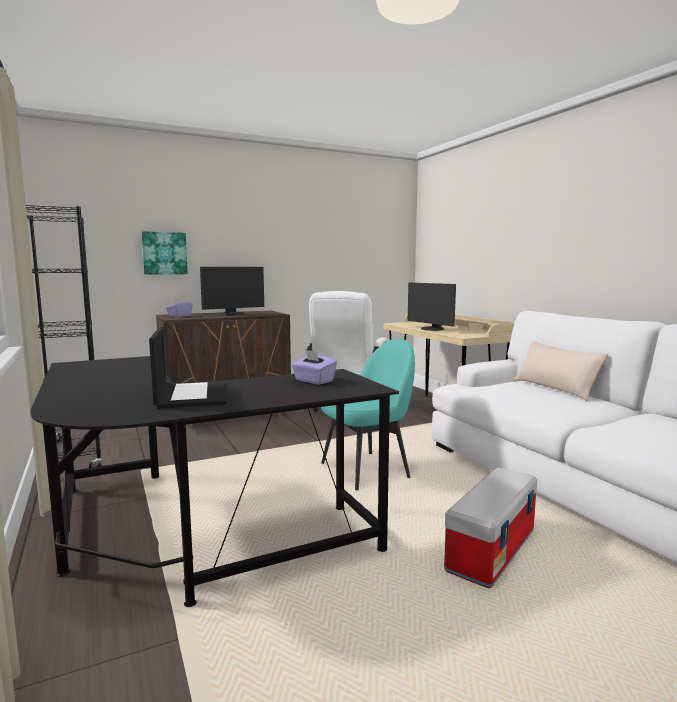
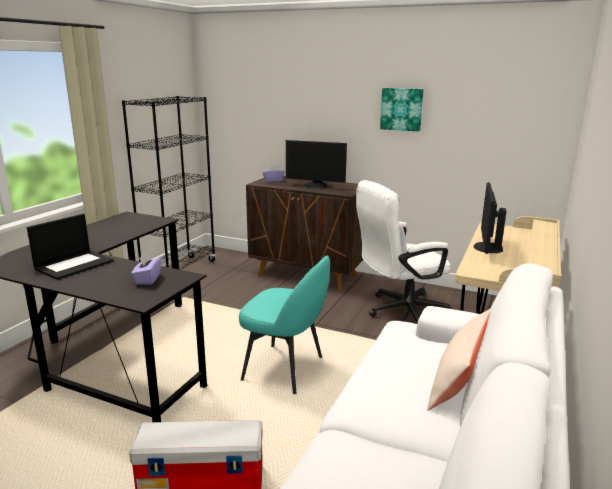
camera: 50 degrees right, 10 degrees up
picture [142,231,188,274] -> picture moved to [380,88,424,132]

